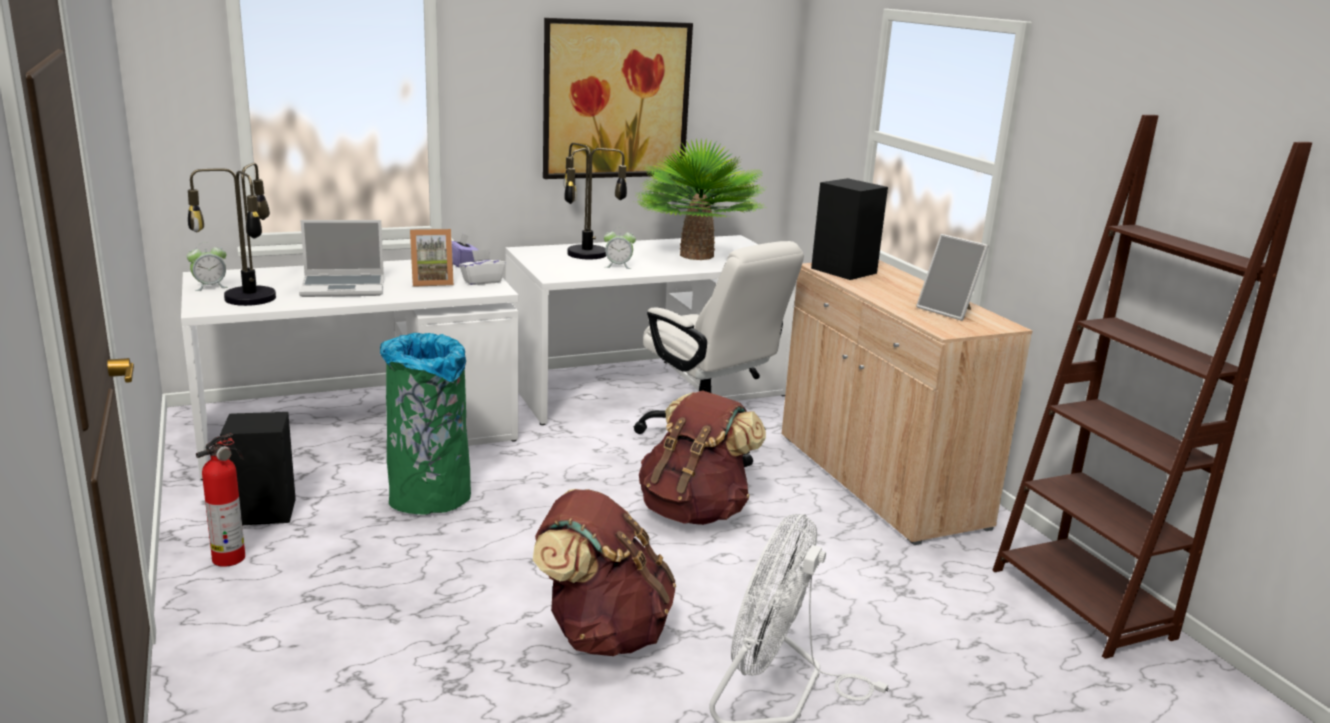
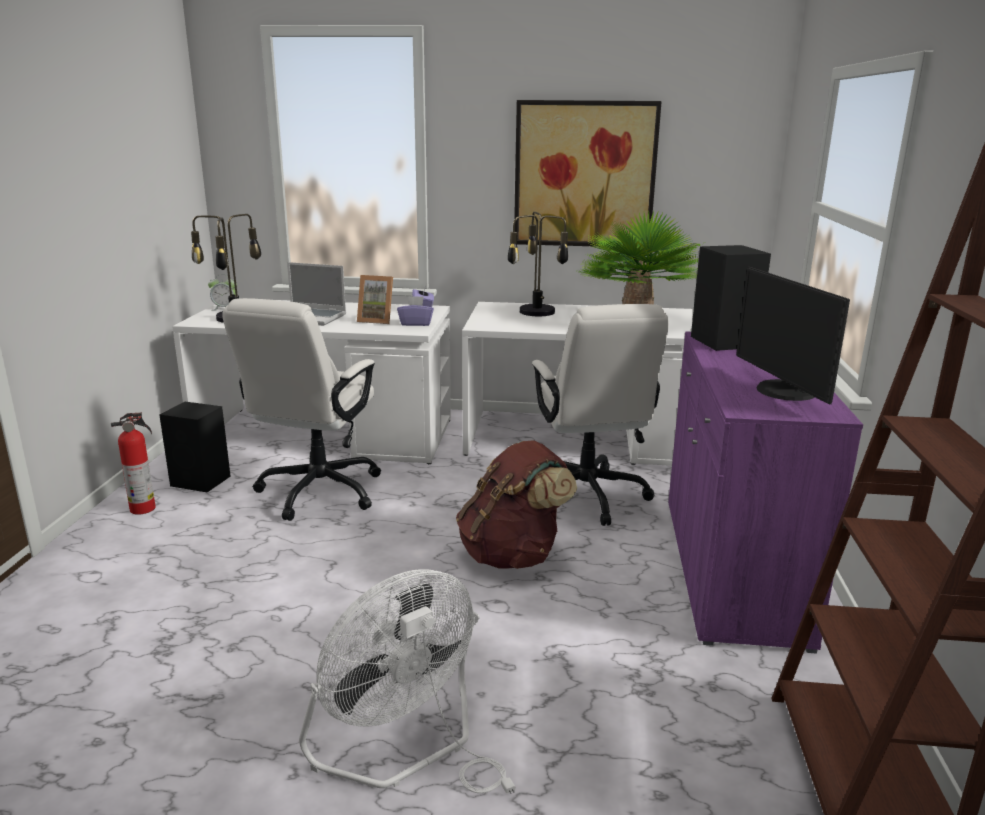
camera: 30 degrees right, 0 degrees up
green trash can [380,333,471,515] -> white office chair [222,298,381,521]
white tissue box [459,249,506,285] -> purple tissue box [397,296,434,326]
brown backpack [533,489,676,656] -> none
alarm clock [604,227,636,269] -> none
beige cabinet [782,260,1032,545] -> purple cabinet [668,331,863,654]
picture frame [916,234,989,321] -> monitor [736,267,850,404]

